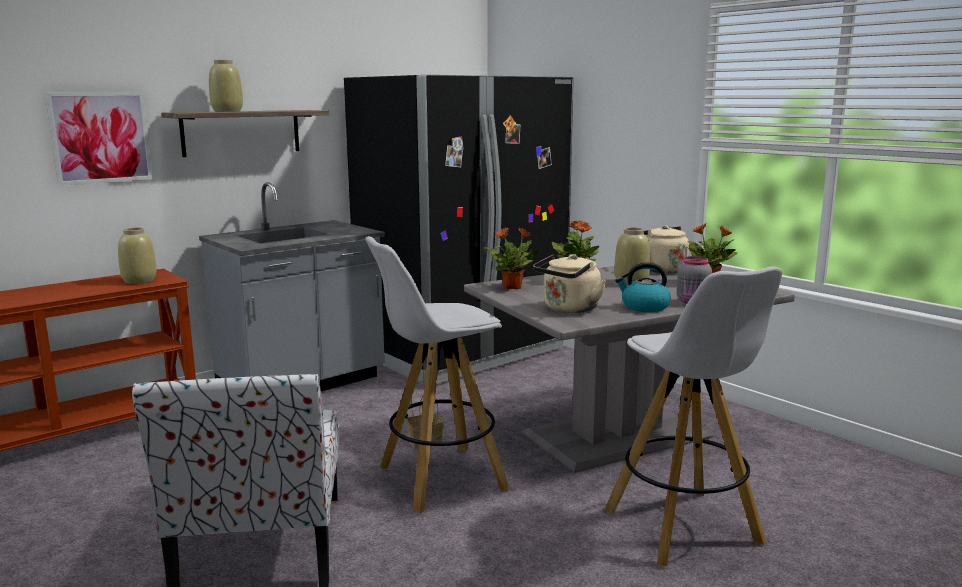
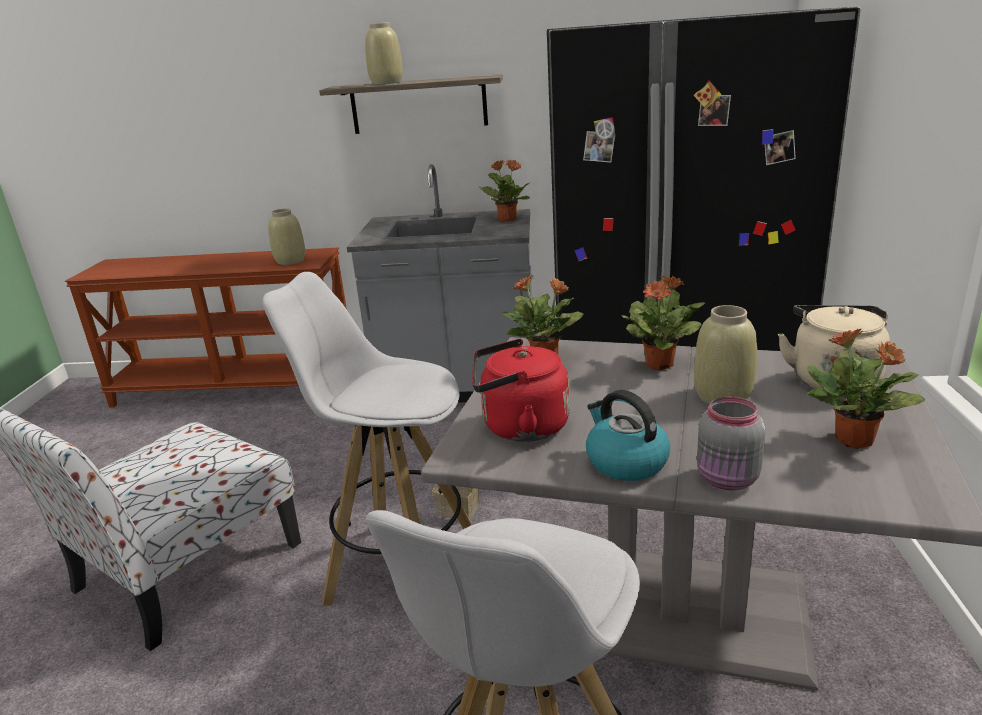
camera: 45 degrees right, 10 degrees up
picture [45,92,153,186] -> none
beige kettle [533,254,606,313] -> red kettle [472,339,570,442]
none -> potted plant [479,160,531,222]

